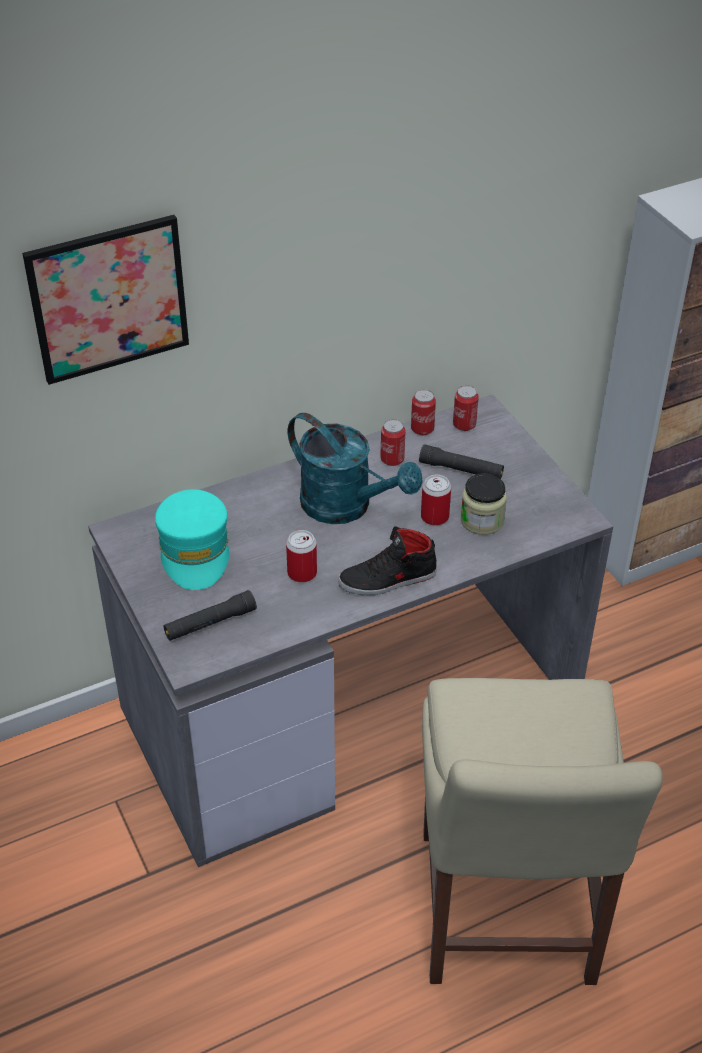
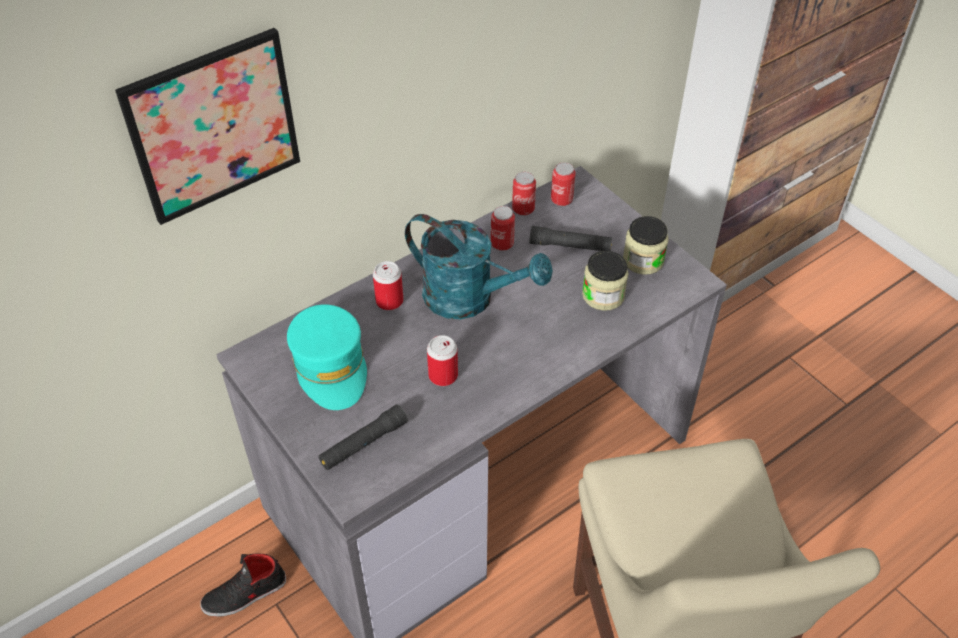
camera: 10 degrees left, 5 degrees up
black shoe [338,526,437,595] -> black shoe moved to [200,553,286,617]
can [421,475,451,526] -> can moved to [373,261,404,310]
none -> jar [623,216,669,275]

